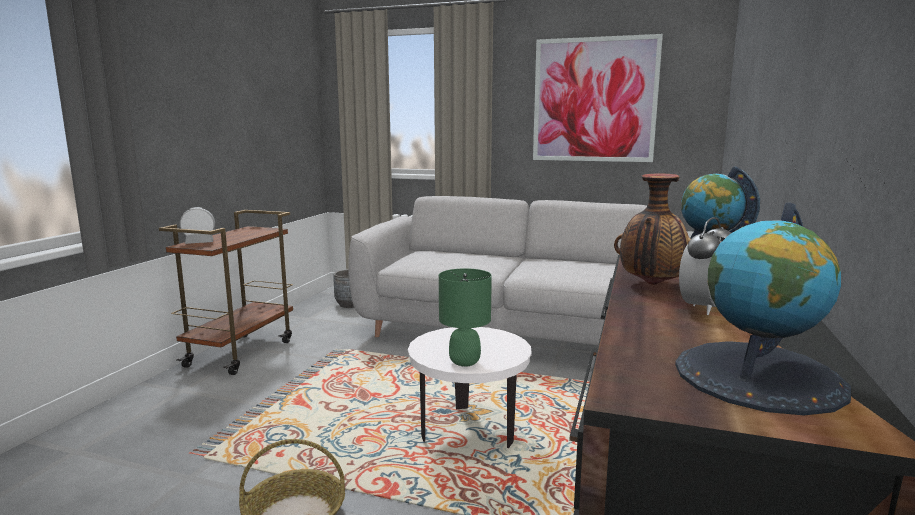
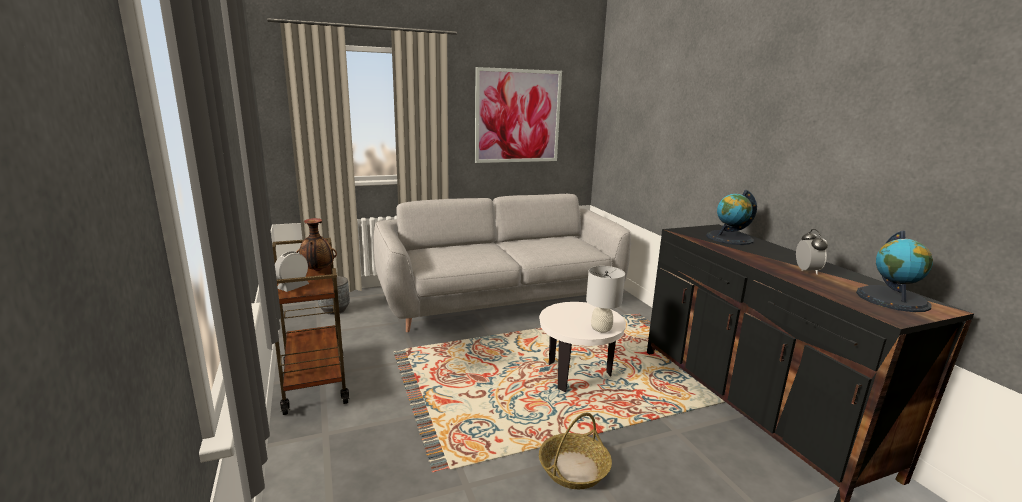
camera: 40 degrees left, 5 degrees up
green table lamp [439,268,492,367] -> grey table lamp [586,266,625,333]
vase [614,173,691,285] -> vase moved to [296,218,337,271]

